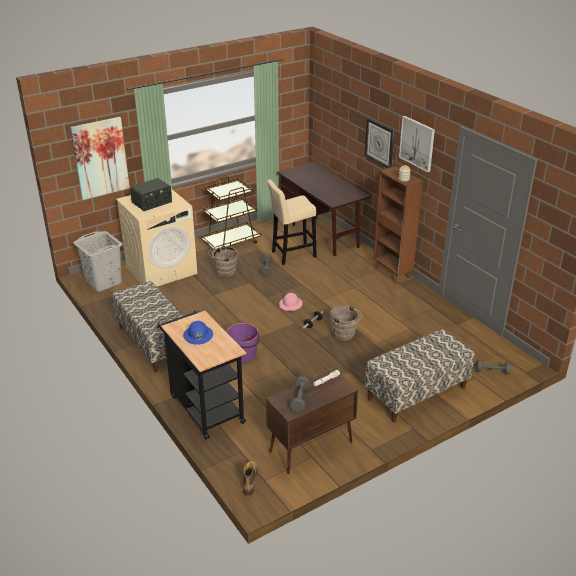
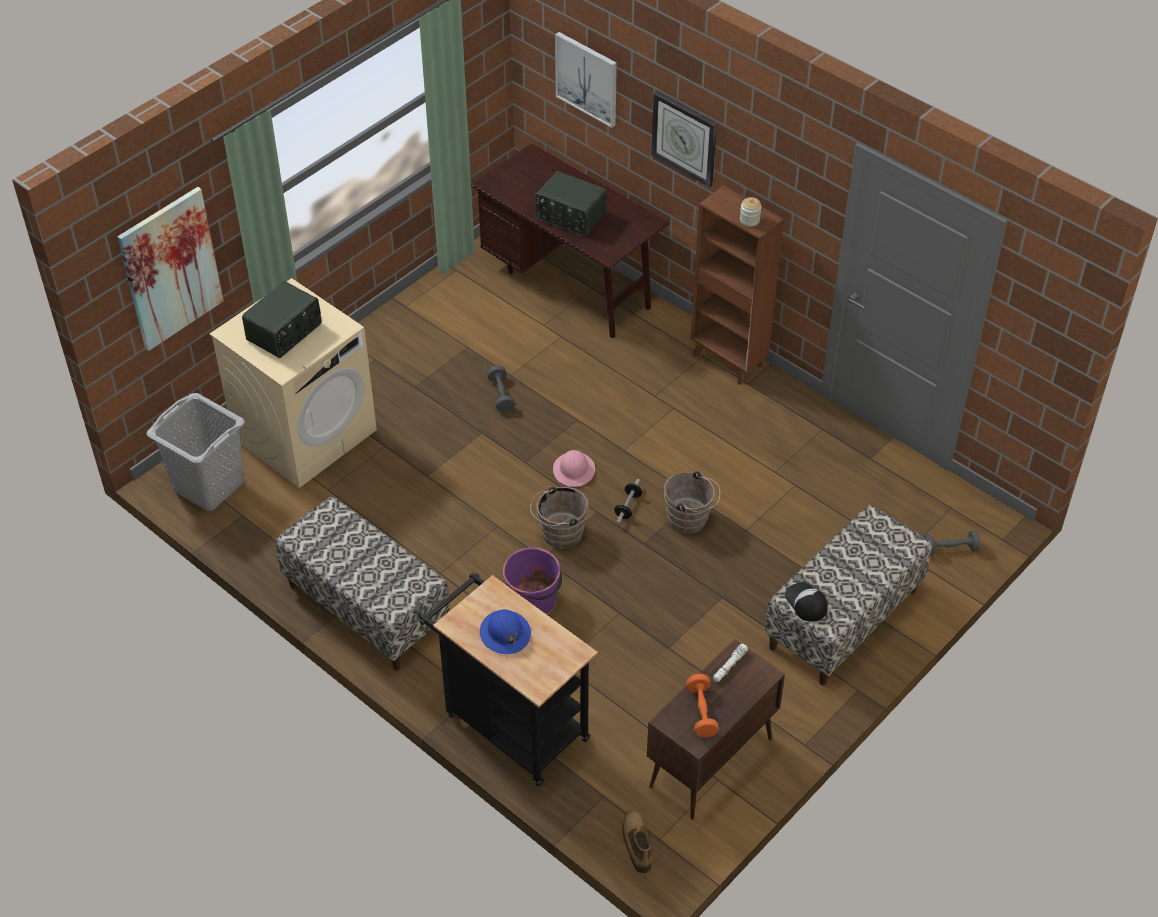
camera: 15 degrees left, 15 degrees up
brown cart [201,176,261,250] -> none
brown bucket [209,246,238,277] -> brown bucket moved to [530,487,588,549]
beige stool [267,180,317,265] -> none
grey dumbbell [290,376,310,412] -> orange dumbbell [686,674,719,738]
picture [399,116,435,172] -> picture moved to [555,32,617,128]
none -> radio [535,171,607,237]
none -> cap [785,582,828,622]

